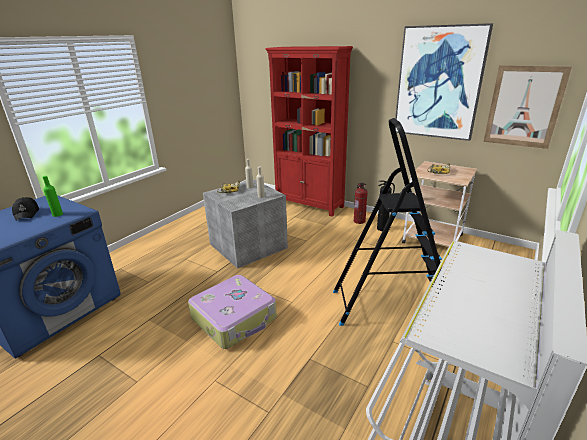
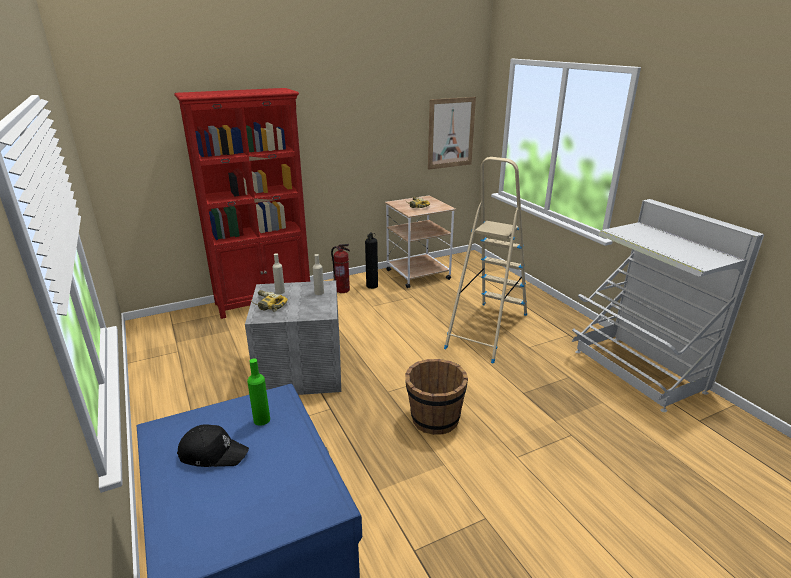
camera: 60 degrees left, 0 degrees up
suitcase [188,275,277,349] -> brown bucket [405,359,468,435]
black step ladder [333,118,445,326] -> beige step ladder [444,157,527,363]
picture [395,23,493,141] -> none

